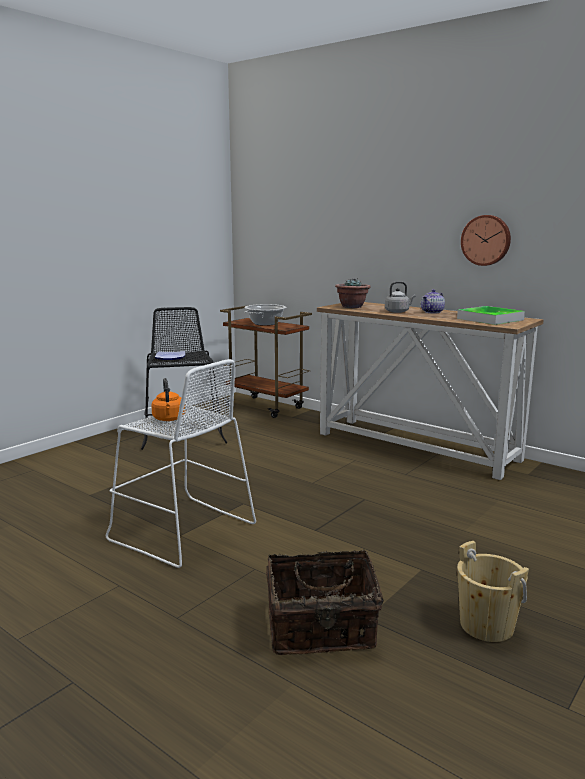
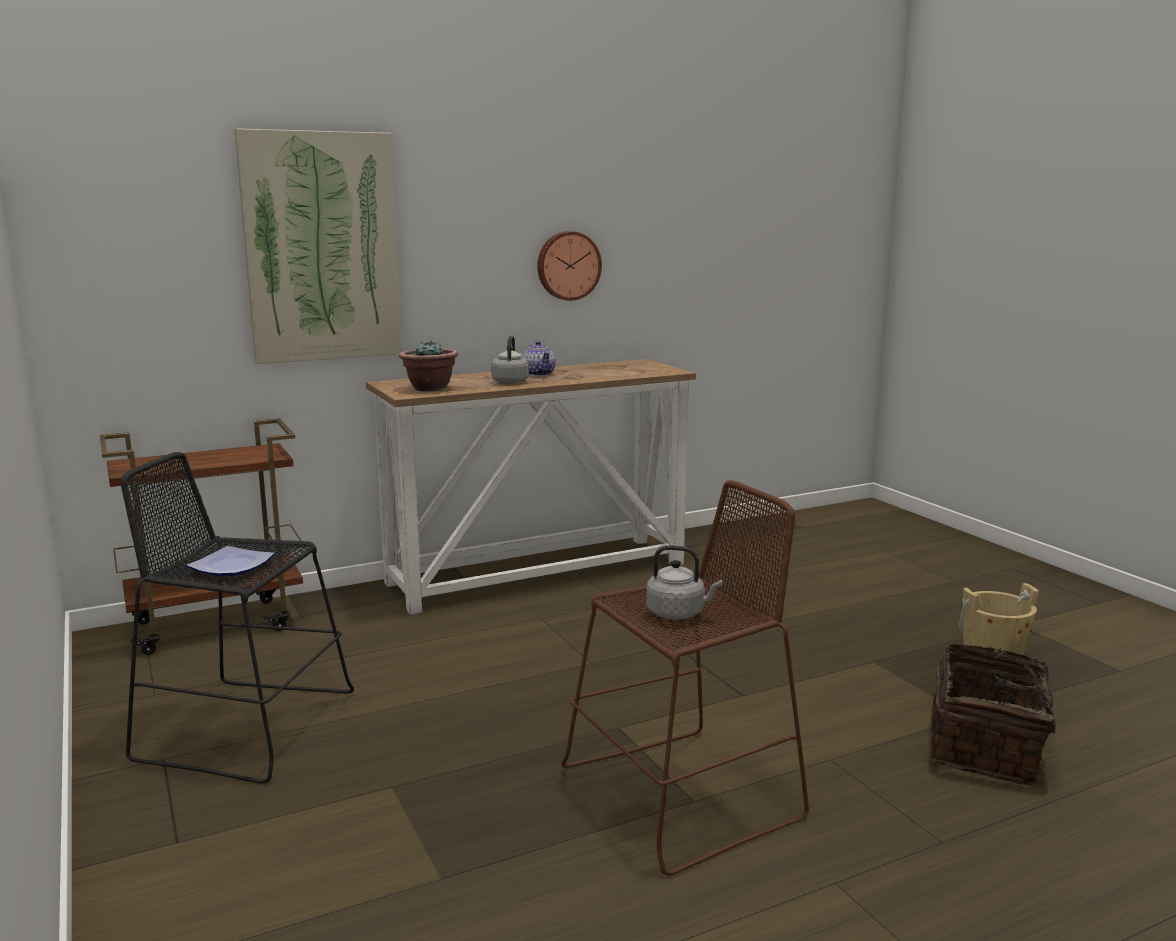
camera: 65 degrees left, 0 degrees up
white stool [106,359,256,568] -> brown stool [561,480,809,875]
orange kettle [151,378,185,421] -> grey kettle [646,545,722,619]
cooking pot [244,304,286,326] -> none
tray [457,306,525,325] -> none
none -> picture [235,128,402,364]

